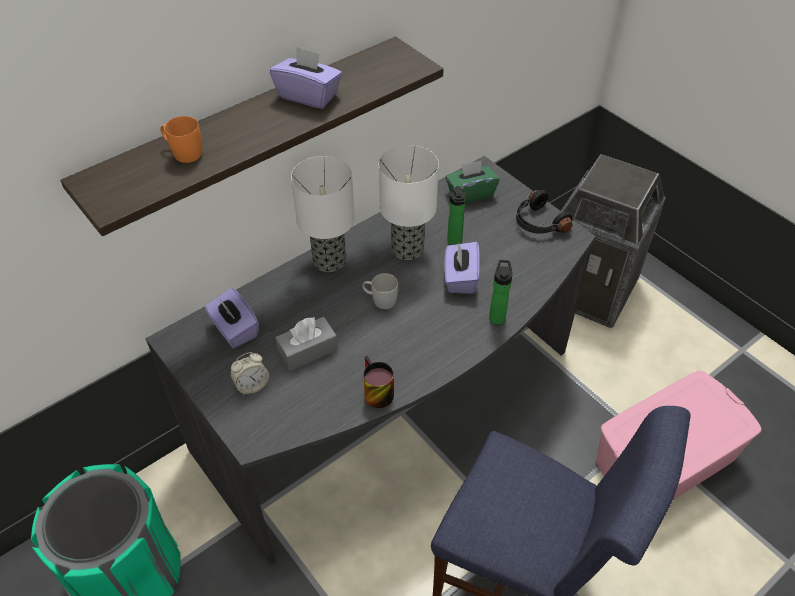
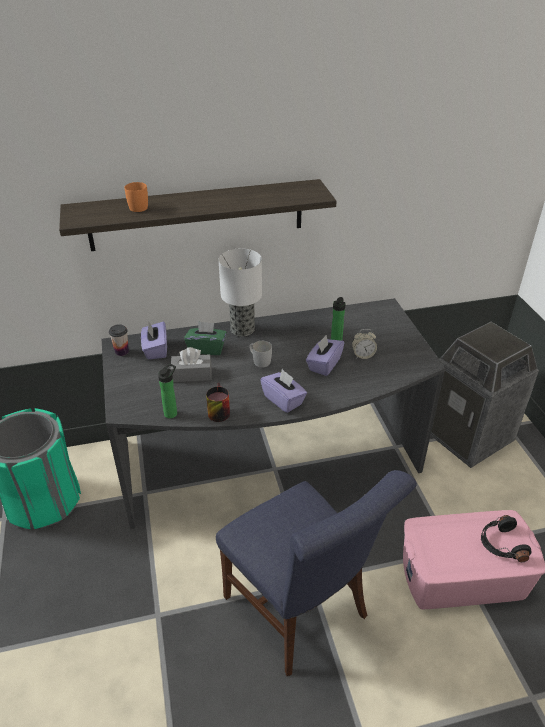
camera: 25 degrees right, 10 degrees down
alarm clock [230,352,269,395] -> alarm clock moved to [352,329,377,359]
purple tissue box [270,47,342,109] -> purple tissue box moved to [260,369,307,413]
table lamp [379,145,439,260] -> none
green tissue box [445,161,500,203] -> green tissue box moved to [184,321,227,355]
bottle [489,260,513,325] -> bottle moved to [158,363,177,419]
black headphones [516,190,573,234] -> black headphones moved to [481,515,532,562]
none -> cup [109,324,129,356]

